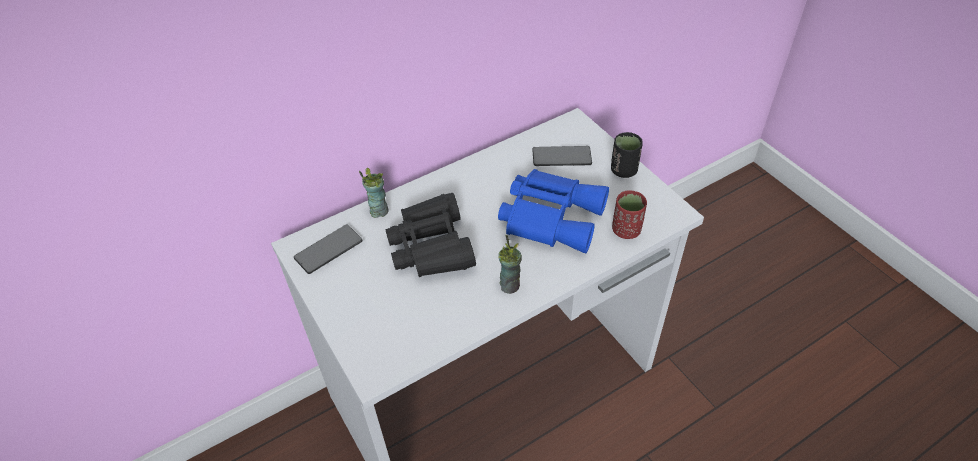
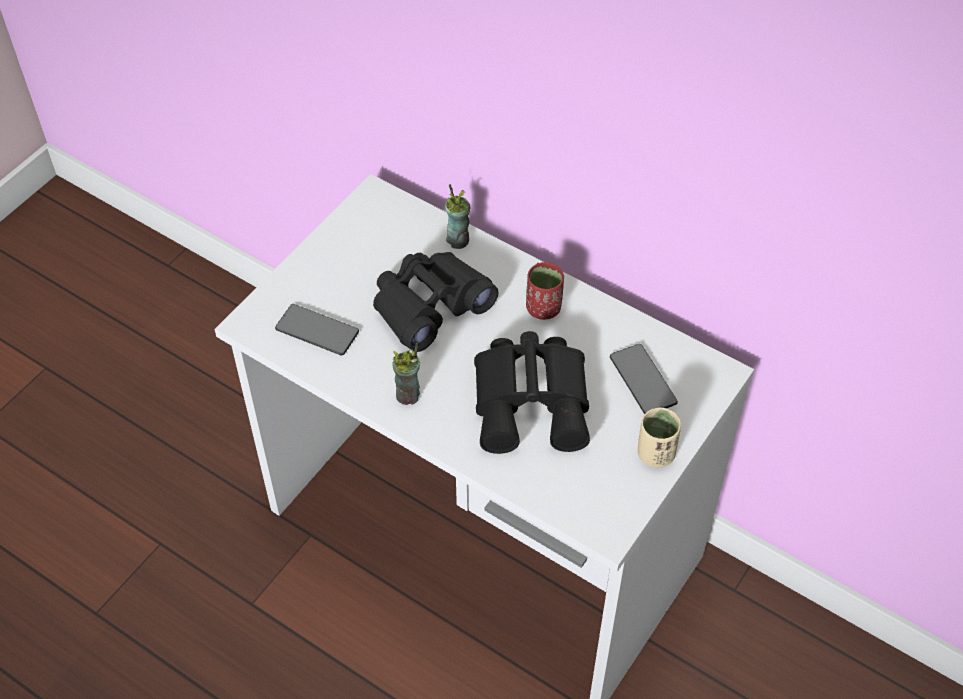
camera: 65 degrees right, 5 degrees up
phone [294,225,363,274] -> phone moved to [275,304,359,356]
blue binoculars [498,169,609,253] -> black binoculars [474,331,590,454]
black cup [611,132,643,178] -> beige cup [638,407,681,468]
red cup [612,190,647,239] -> red cup moved to [526,262,564,320]

